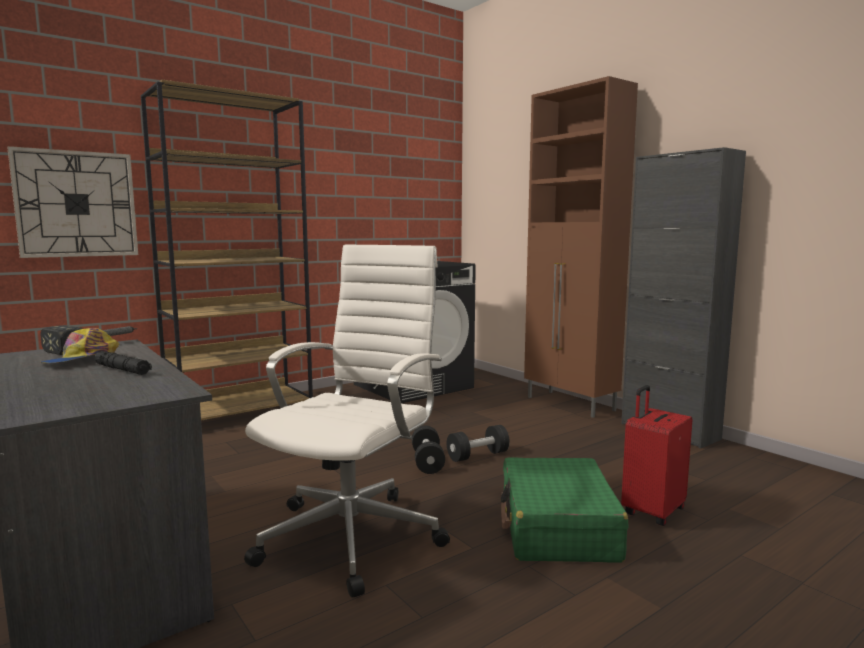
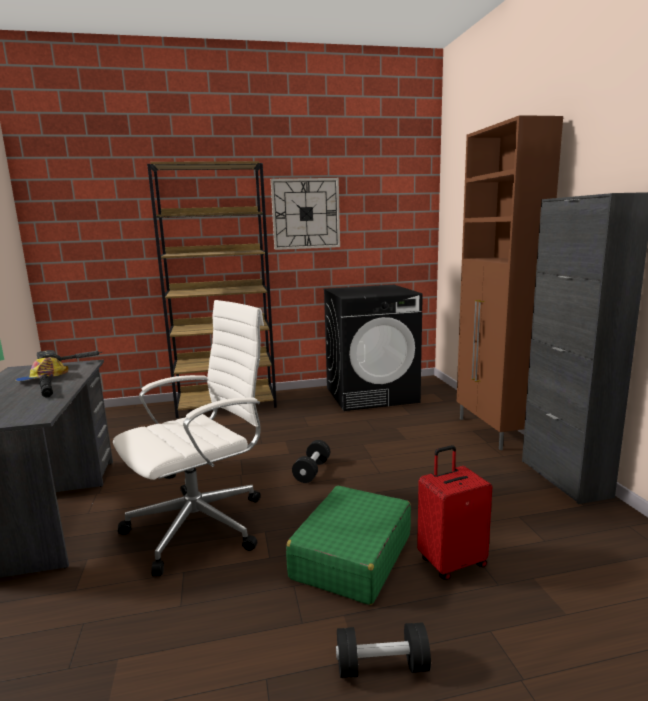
camera: 25 degrees right, 5 degrees up
wall clock [7,146,138,258] -> wall clock moved to [271,178,340,250]
black dumbbell [447,425,510,462] -> black dumbbell moved to [336,622,431,678]

